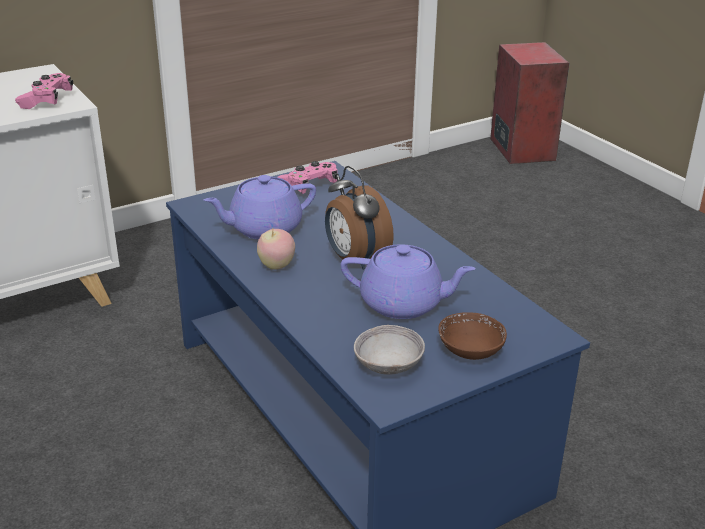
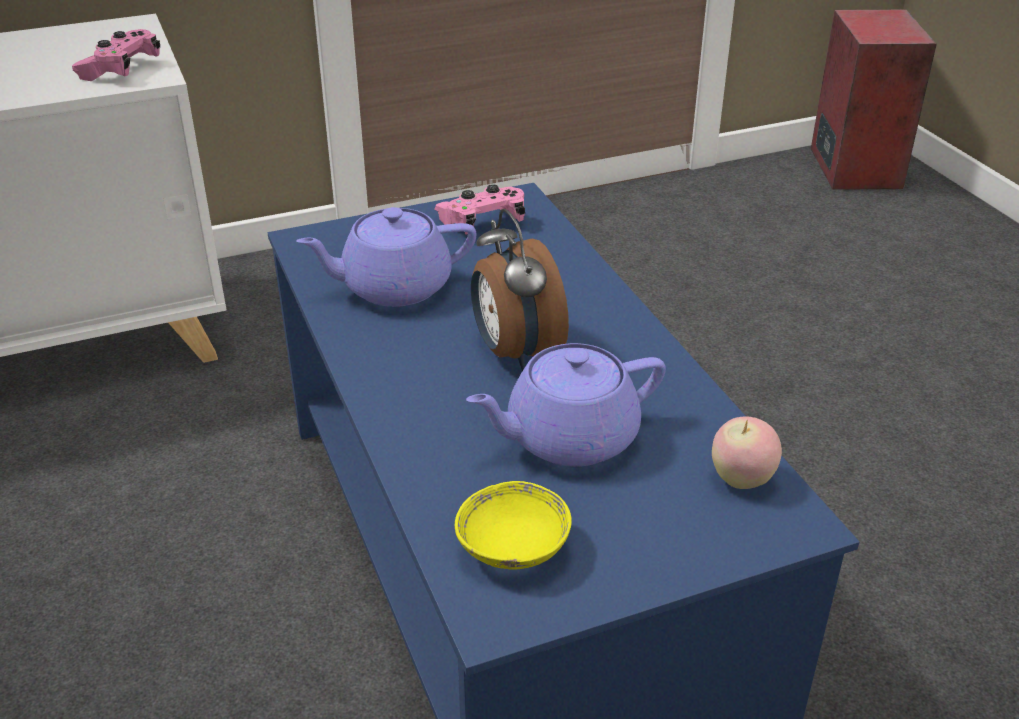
camera: 10 degrees right, 5 degrees up
apple [257,229,295,270] -> apple moved to [712,416,782,489]
purple teapot [341,244,476,319] -> purple teapot turned 135 degrees clockwise [466,343,666,467]
grey bowl [354,325,425,375] -> yellow bowl [455,481,572,570]
brown bowl [438,312,507,360] -> none

